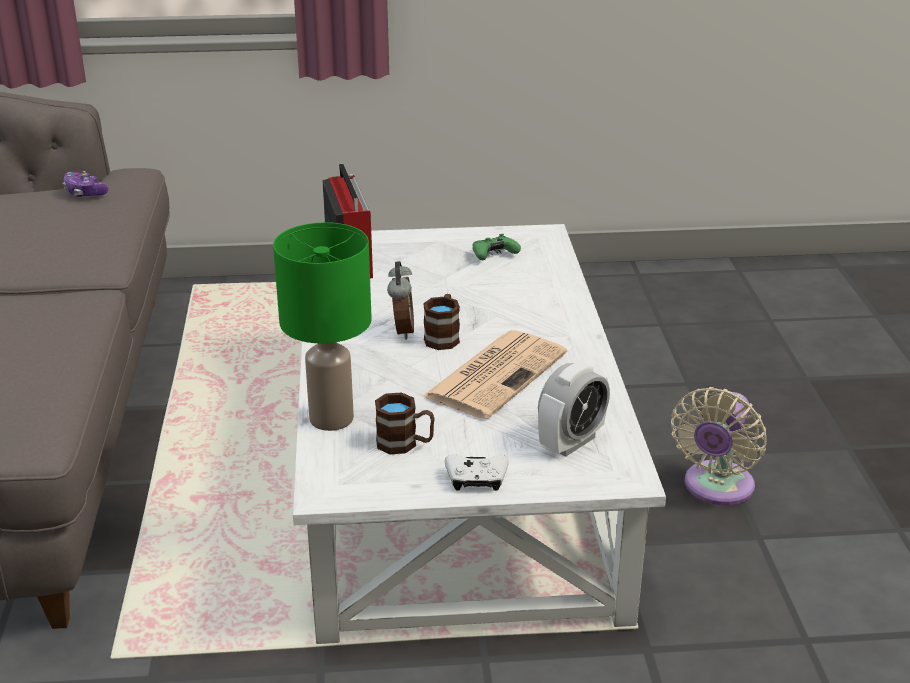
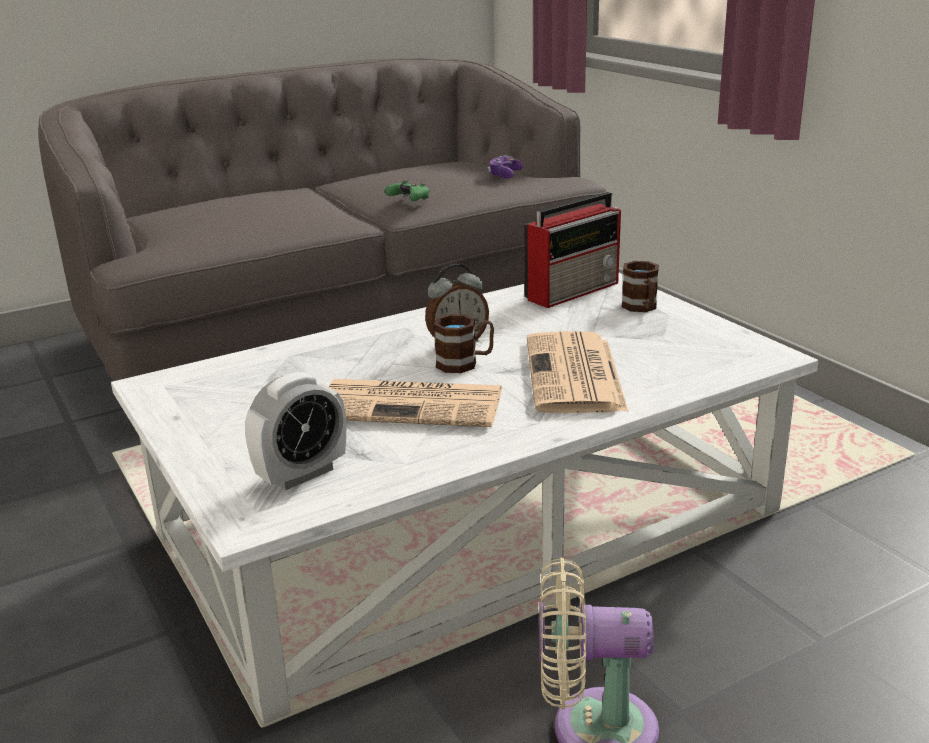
camera: 65 degrees right, 5 degrees down
green table lamp [273,222,372,431] -> none
brown mug [375,392,435,454] -> brown mug moved to [622,261,659,312]
white game controller [445,454,508,491] -> none
green game controller [473,234,521,260] -> green game controller moved to [385,180,429,201]
alarm clock [538,362,610,457] -> alarm clock turned 60 degrees counterclockwise [245,372,346,490]
none -> newspaper [527,331,629,413]

